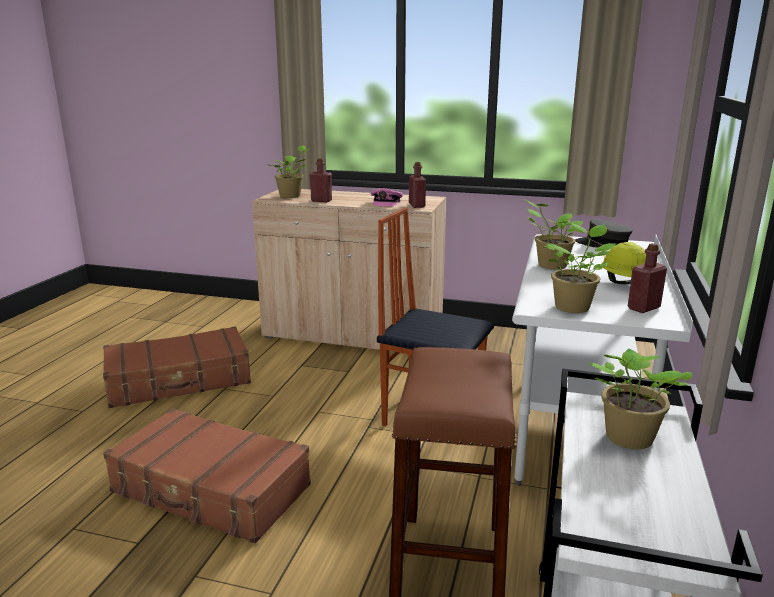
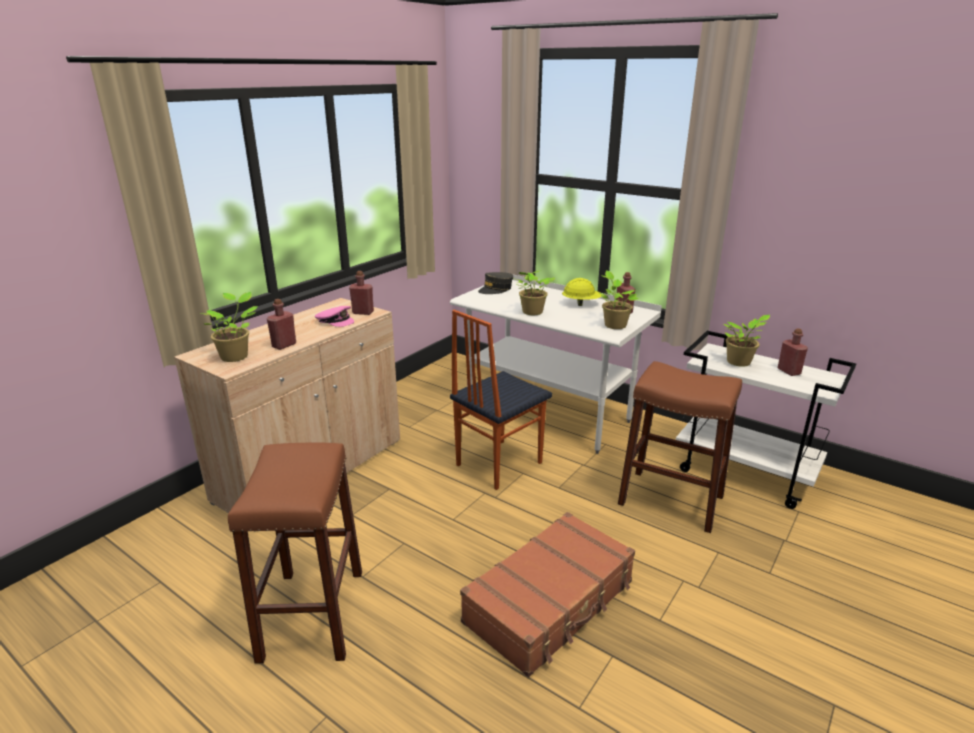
camera: 70 degrees left, 5 degrees up
brown suitcase [103,326,251,408] -> brown stool [228,442,362,664]
none -> red bottle [777,328,808,376]

